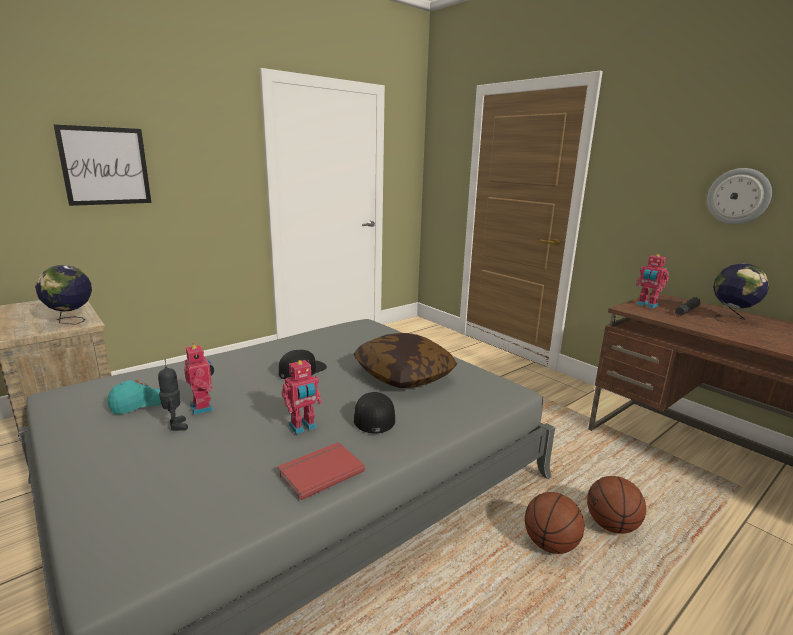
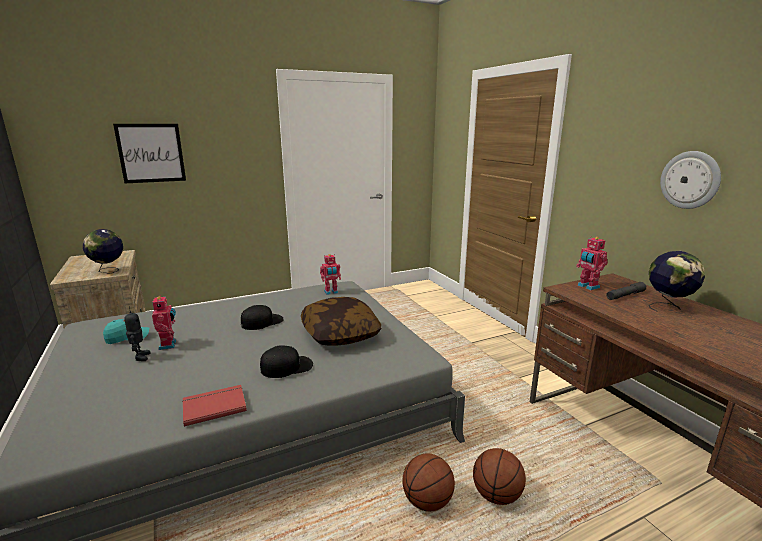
camera: 15 degrees right, 0 degrees up
toy robot [282,360,322,434] -> toy robot moved to [320,254,341,295]
black cap [354,392,395,434] -> black cap turned 60 degrees clockwise [260,345,313,378]

